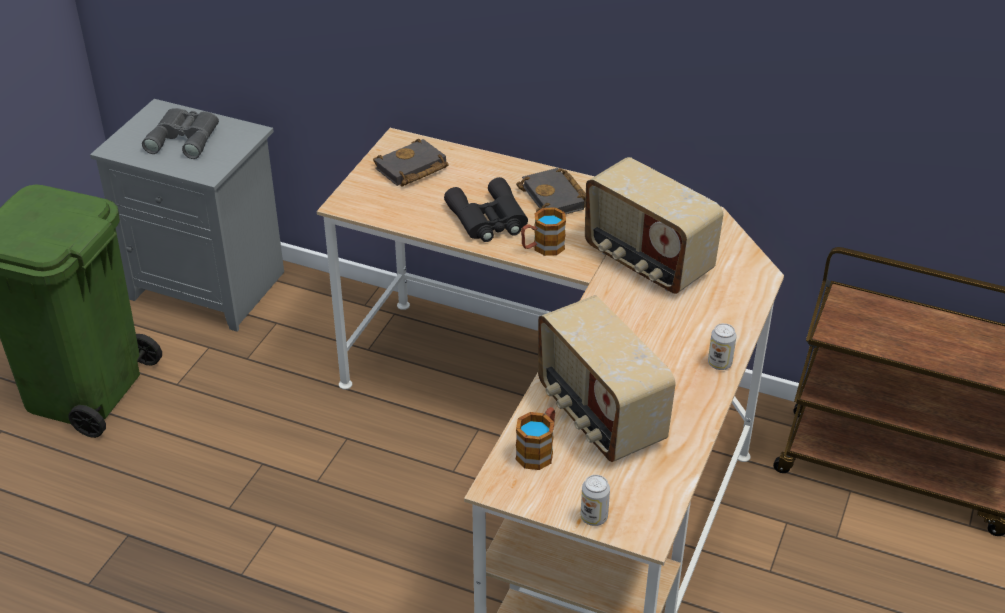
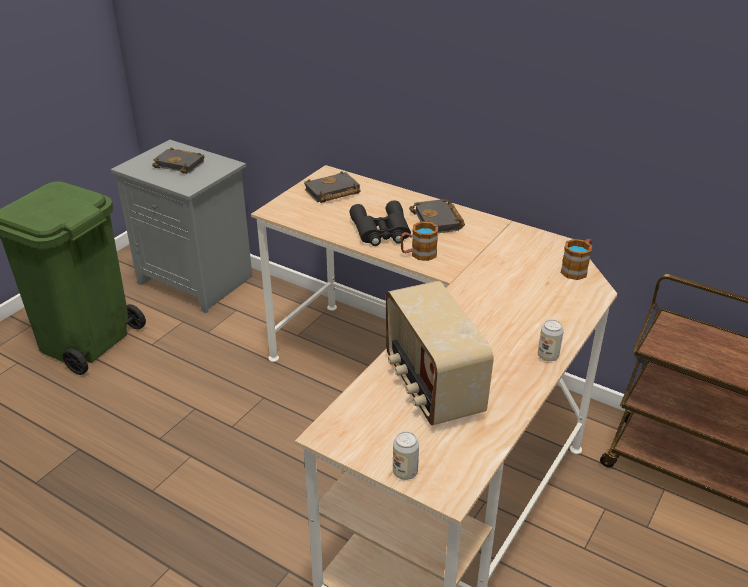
camera: 10 degrees right, 5 degrees down
grey binoculars [142,108,219,159] -> black book [152,148,205,174]
mug [515,407,555,470] -> mug moved to [560,239,592,280]
radio [585,157,724,294] -> none

